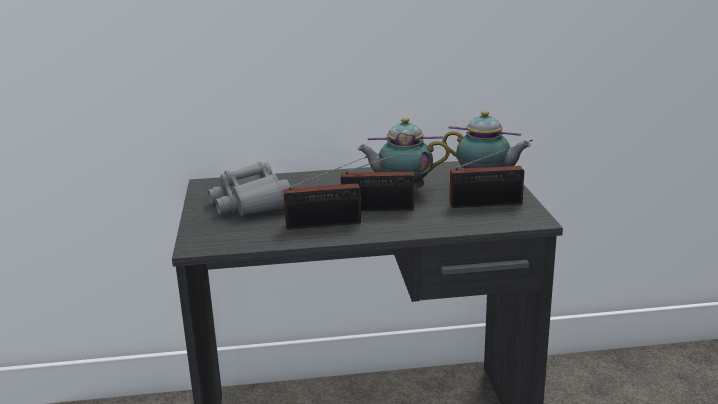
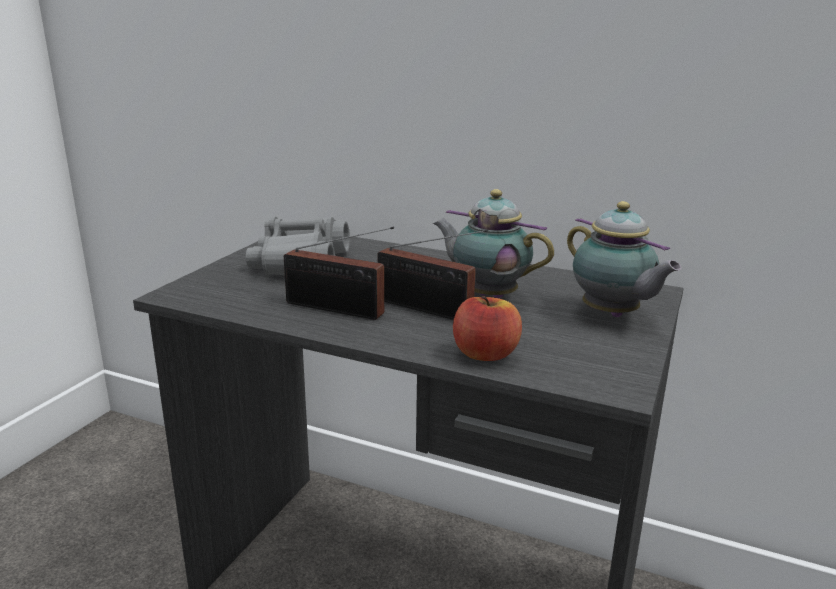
camera: 30 degrees right, 0 degrees up
radio [449,140,533,208] -> none
none -> apple [453,296,522,361]

